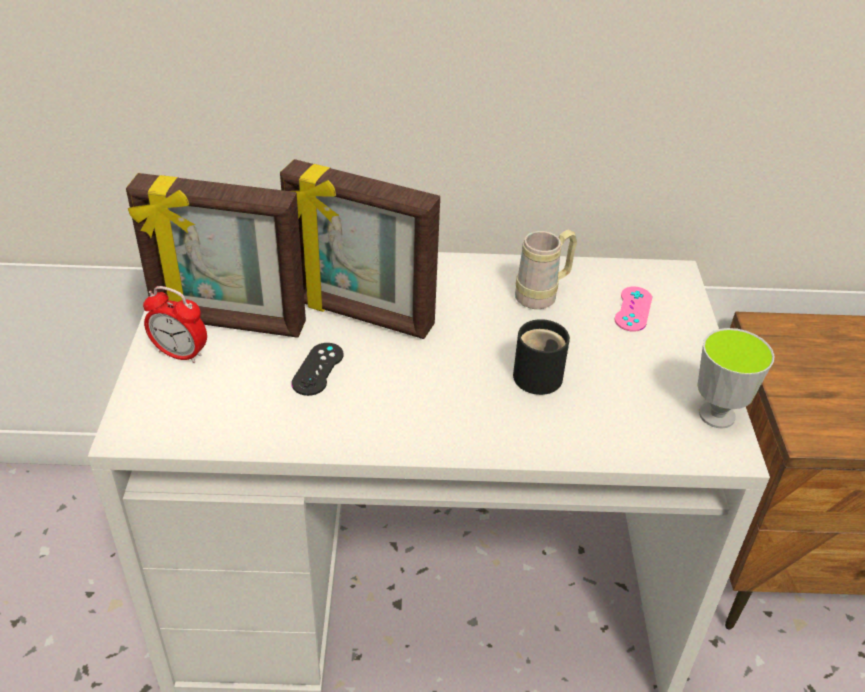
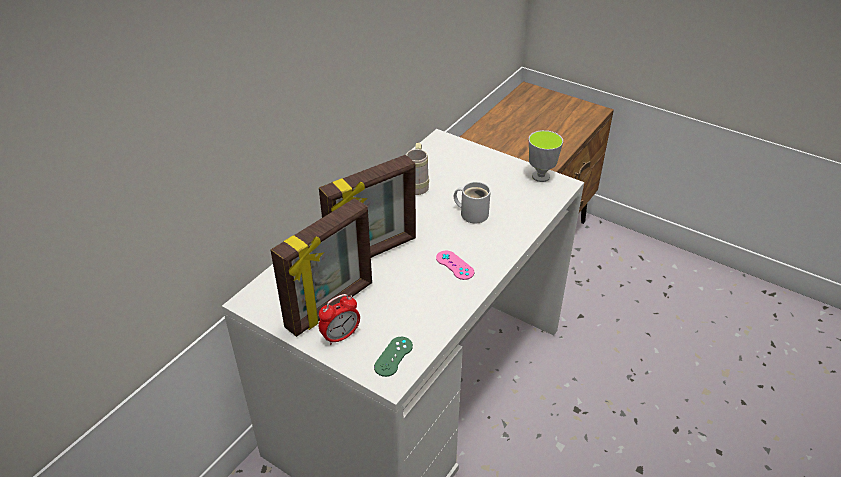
camera: 55 degrees left, 0 degrees up
black game controller [291,343,344,396] -> none
black mug [513,319,570,395] -> white mug [454,182,491,223]
pink game controller [615,287,652,332] -> pink game controller moved to [436,251,474,280]
none -> green game controller [374,337,413,377]

